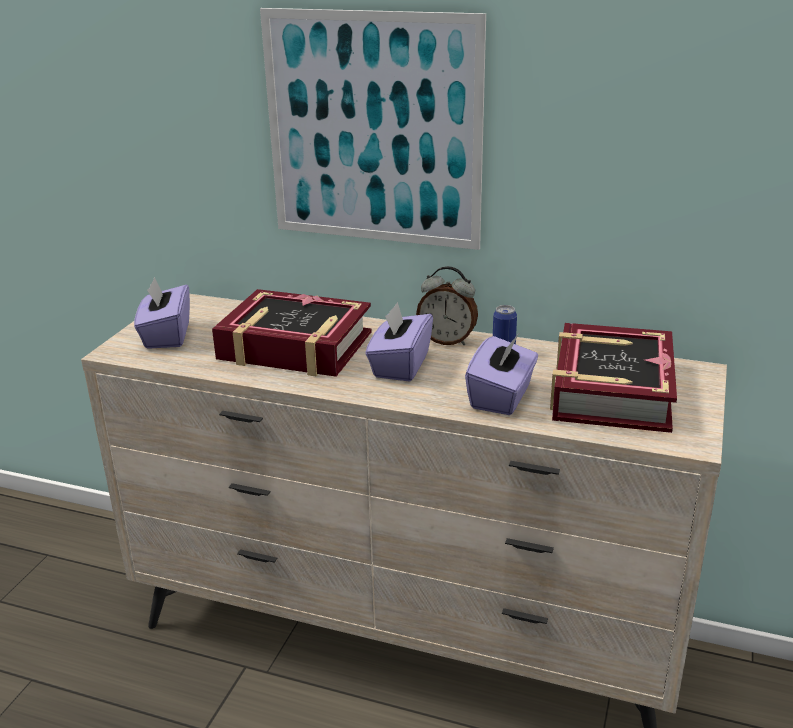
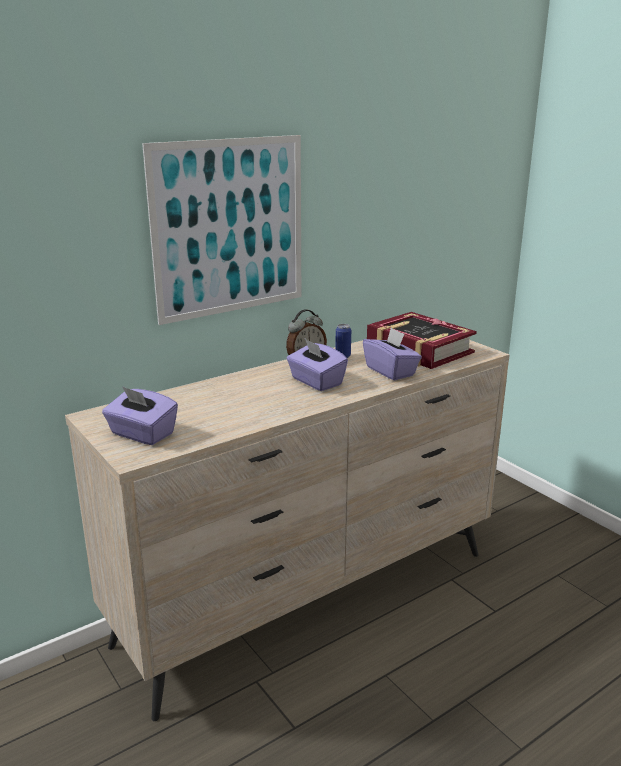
camera: 55 degrees left, 5 degrees down
book [212,289,372,377] -> none

